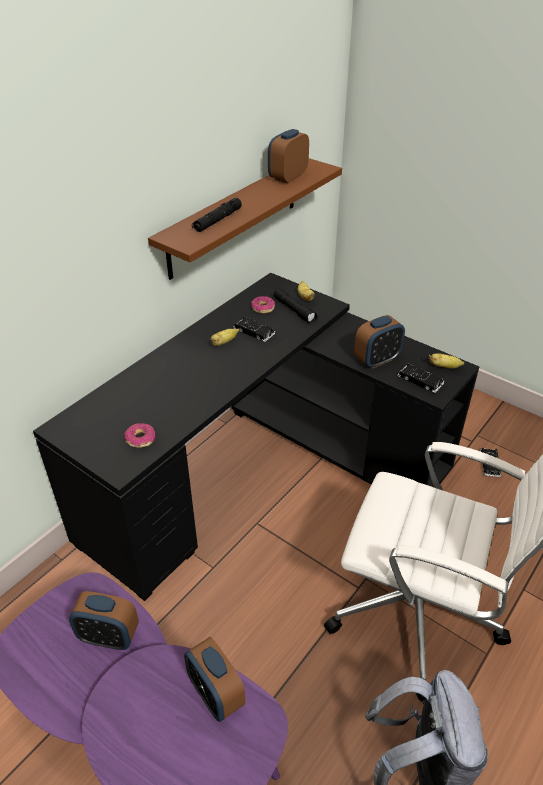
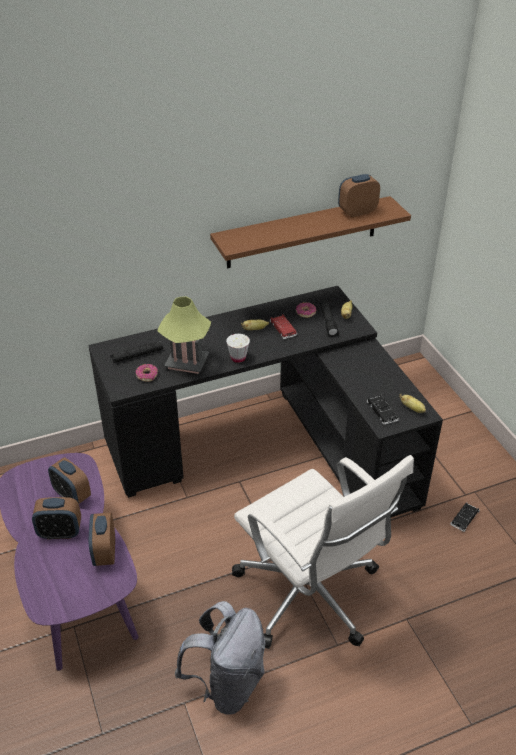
camera: 30 degrees right, 0 degrees up
black flashlight [192,198,242,232] -> black flashlight moved to [111,341,163,363]
black toy car [233,316,275,342] -> red toy car [270,314,297,339]
alarm clock [354,315,405,369] -> alarm clock moved to [32,497,81,539]
none -> table lamp [157,296,211,374]
none -> white cup [226,334,250,363]

